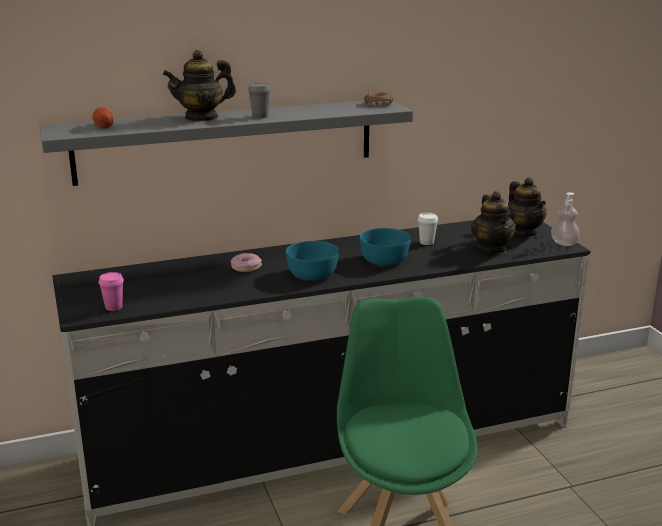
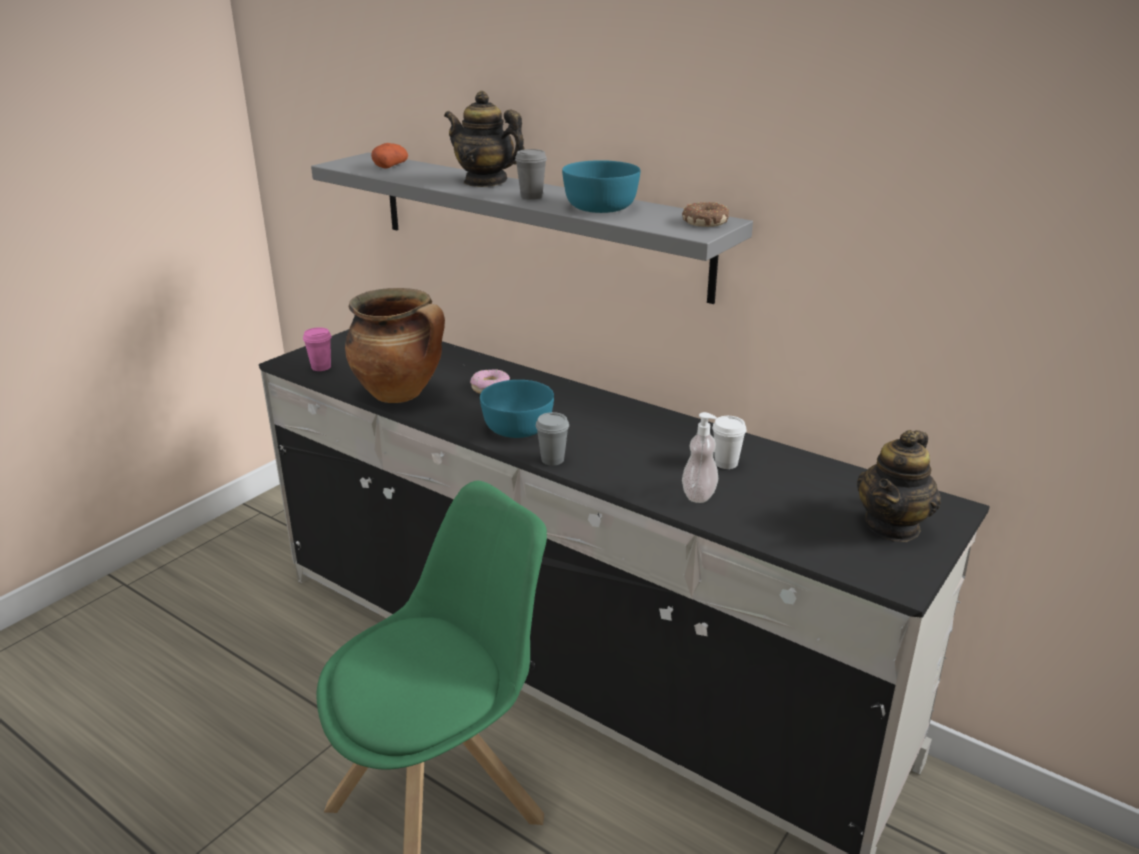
camera: 55 degrees right, 5 degrees up
turquoise bowl [360,228,411,266] -> turquoise bowl moved to [562,160,640,213]
teapot [471,191,516,254] -> none
soap dispenser [551,193,579,246] -> soap dispenser moved to [682,412,718,503]
none -> cooking pot [345,288,445,403]
none -> grey cup [536,412,569,466]

